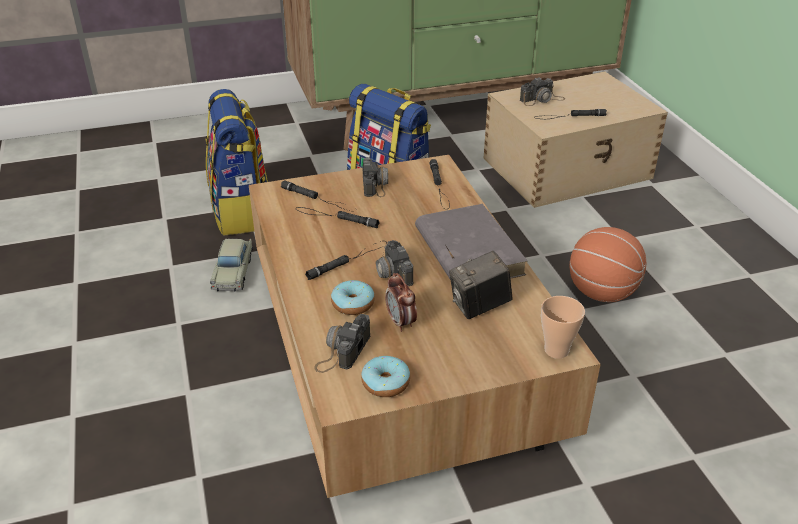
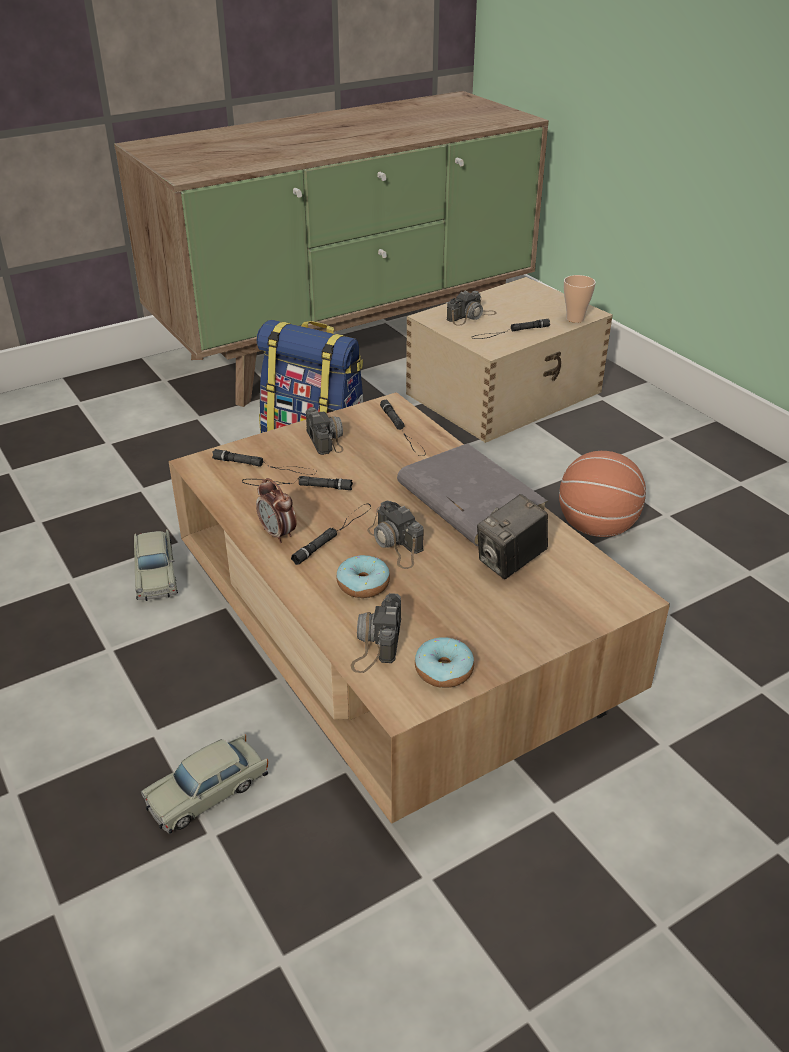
camera: 15 degrees left, 0 degrees up
backpack [206,89,268,236] -> none
alarm clock [385,273,417,332] -> alarm clock moved to [256,478,297,543]
cup [541,296,585,359] -> cup moved to [564,275,596,323]
none -> beige toy car [141,734,268,834]

